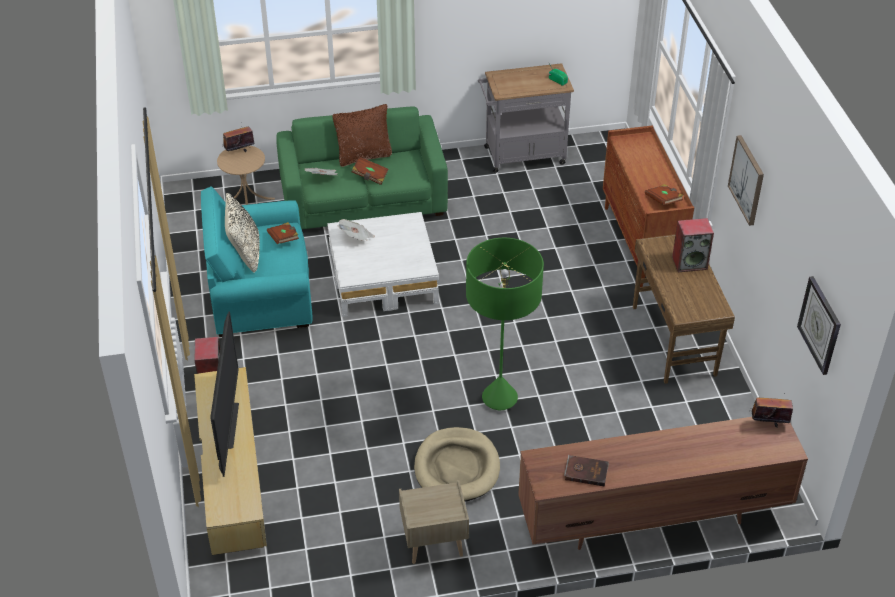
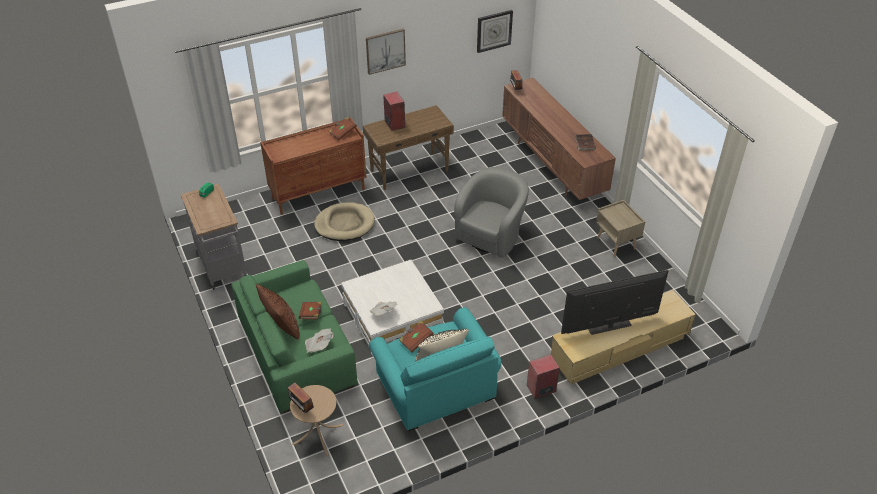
camera: 105 degrees left, 0 degrees up
beige dog bed [414,427,500,502] -> beige dog bed moved to [314,203,375,241]
green floor lamp [466,238,544,410] -> grey armchair [454,167,529,258]

